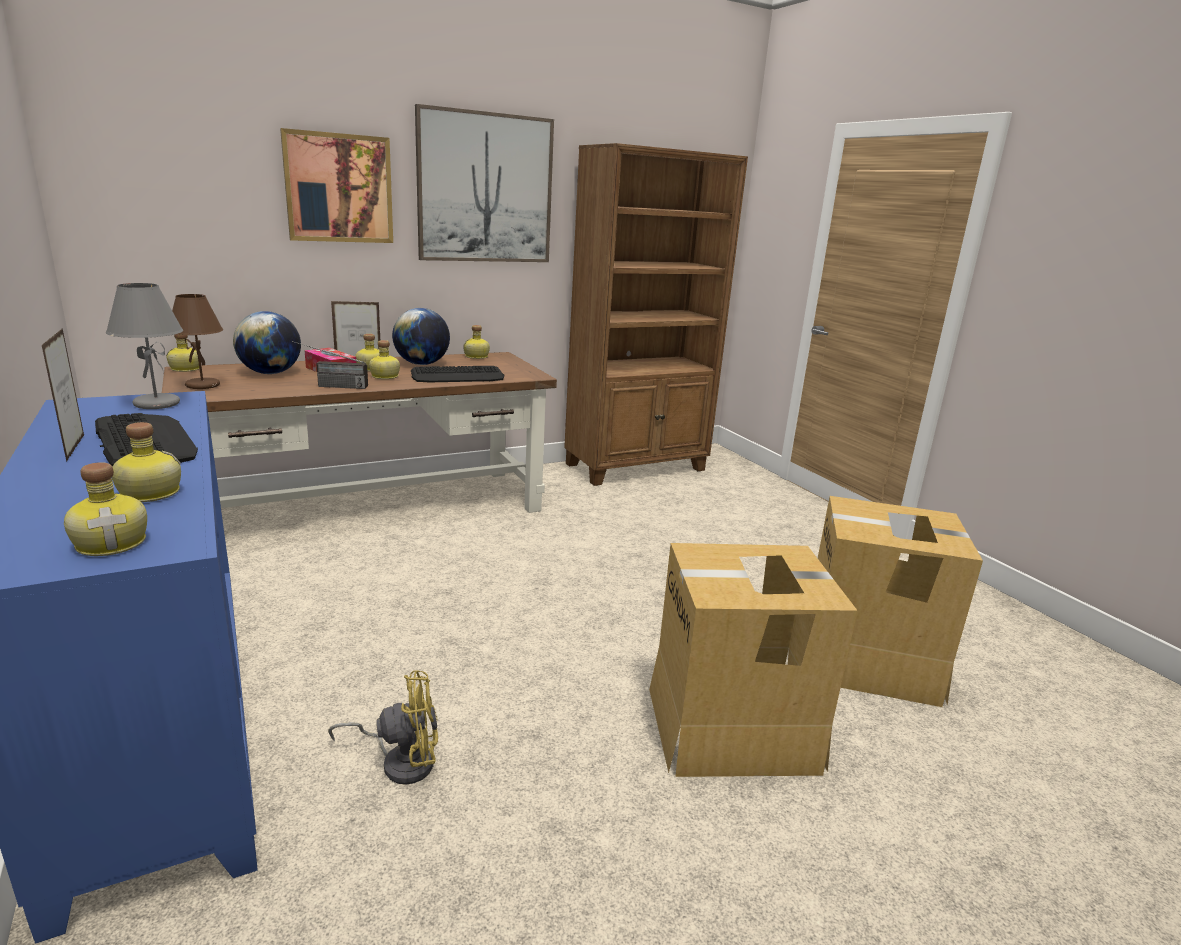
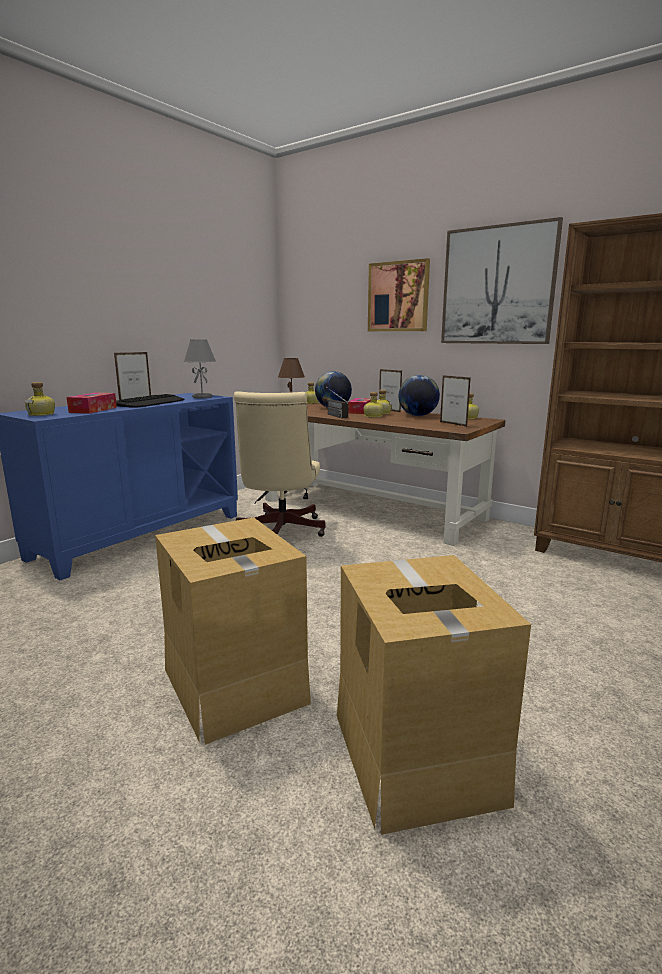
camera: 65 degrees right, 5 degrees down
bottle [112,422,181,502] -> tissue box [67,393,117,414]
yellow fan [328,670,438,785] -> none
keyboard [411,366,504,383] -> none
none -> beige office chair [234,391,325,537]
none -> picture frame [440,375,471,427]

